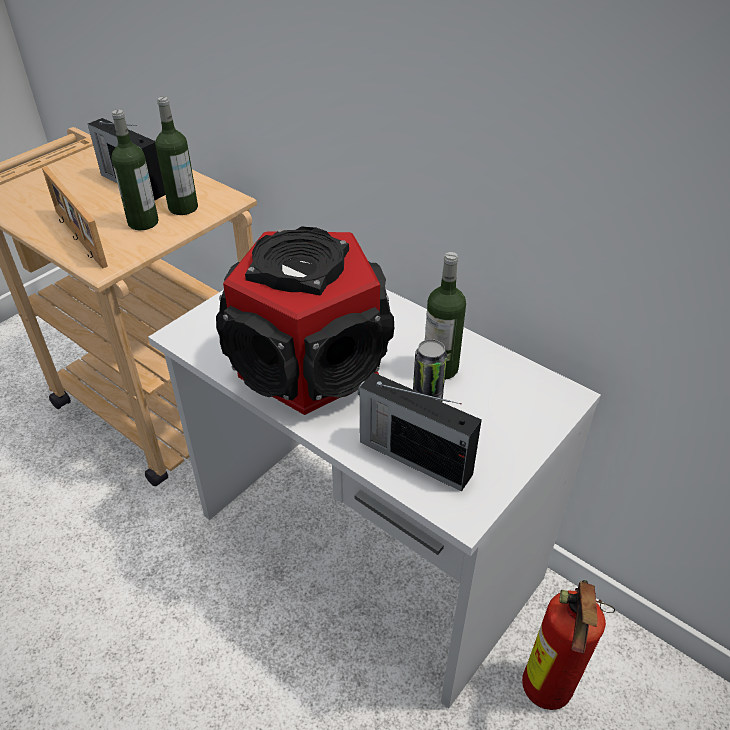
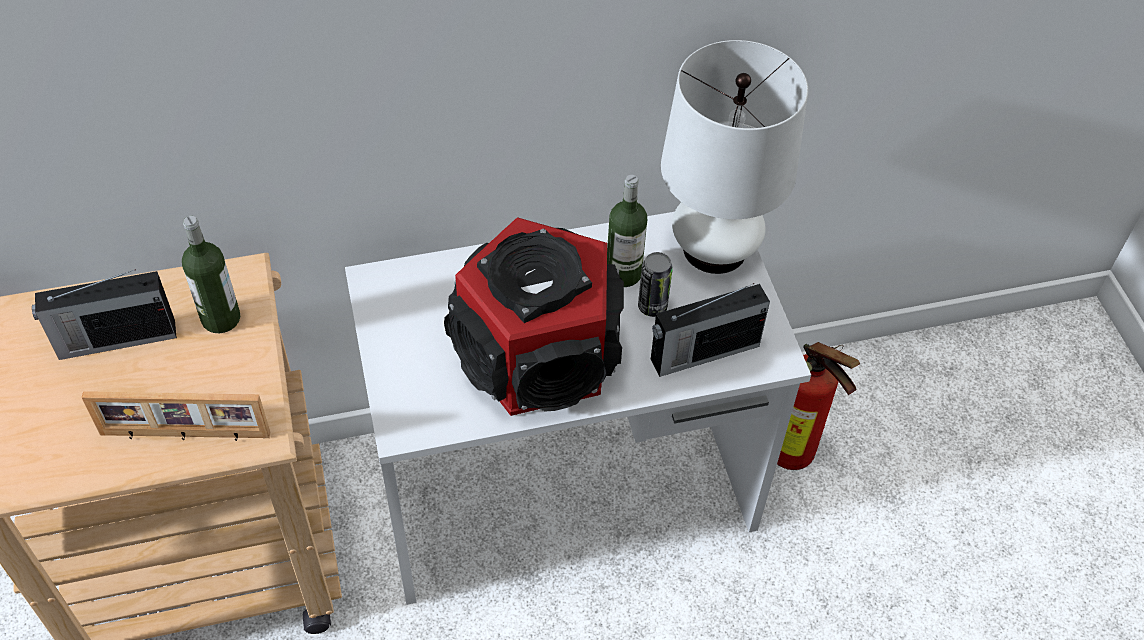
camera: 55 degrees left, 10 degrees up
bottle [111,109,159,230] -> none
none -> white table lamp [661,40,808,274]

